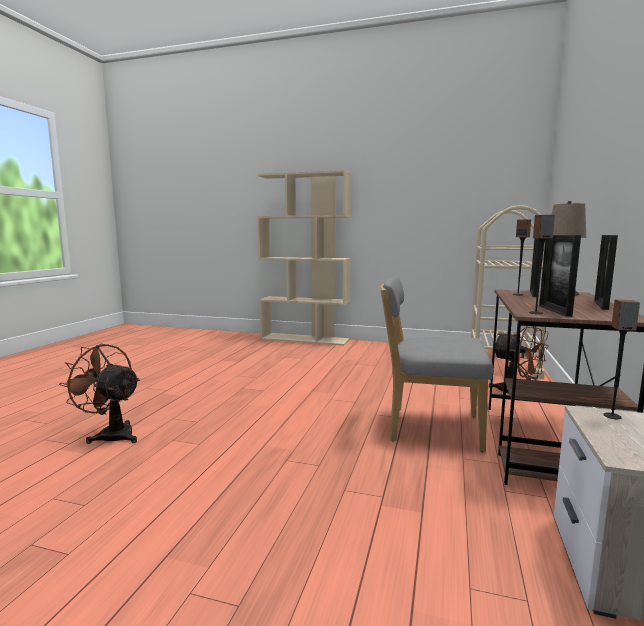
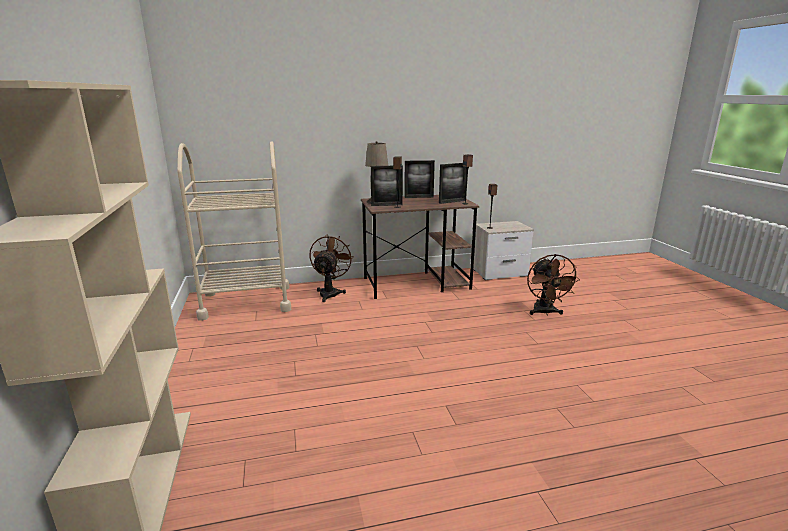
camera: 120 degrees left, 10 degrees up
brown fan [59,344,140,444] -> brown fan moved to [527,254,580,316]
grey chair [380,276,493,452] -> none

